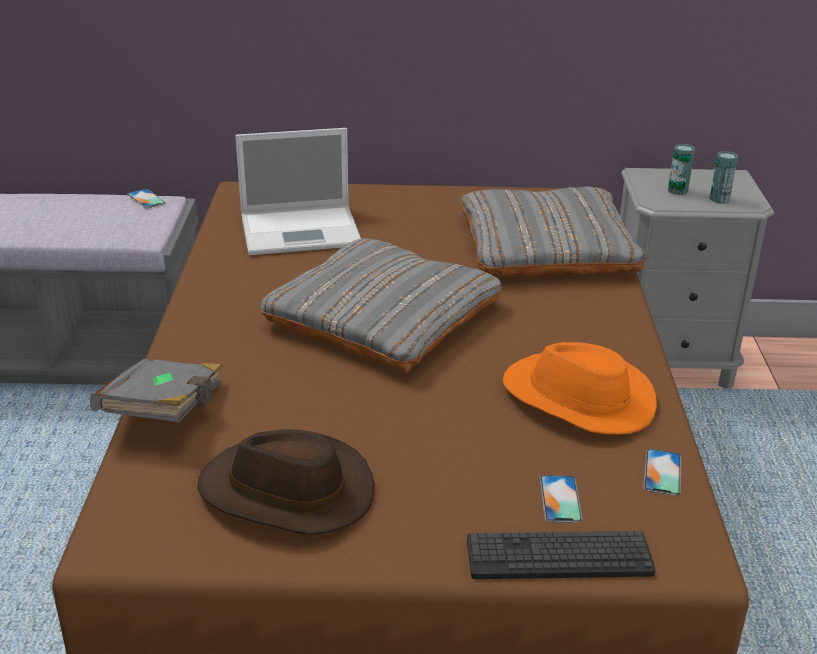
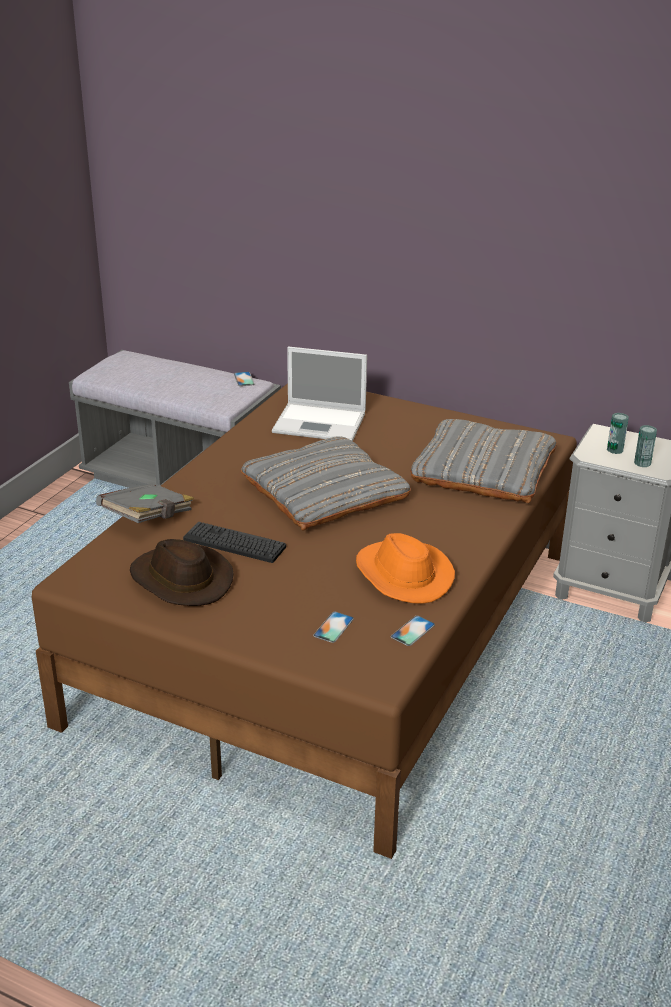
camera: 25 degrees right, 0 degrees up
keyboard [467,531,656,579] -> keyboard moved to [183,522,286,563]

